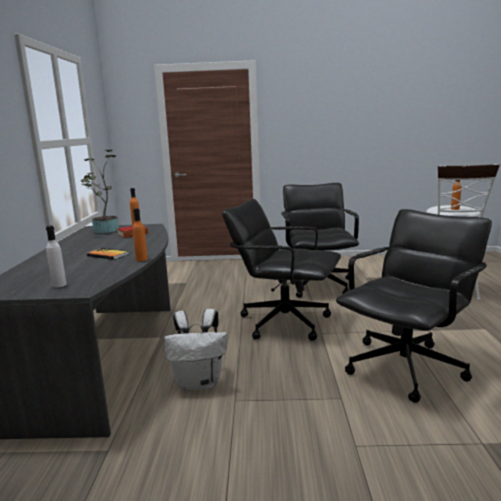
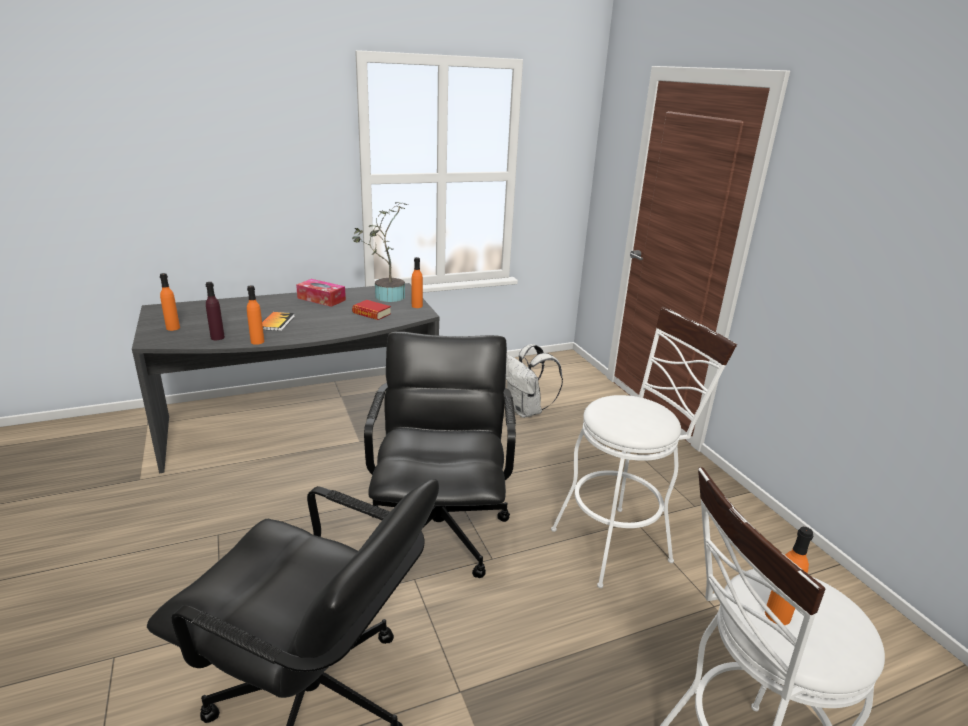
camera: 65 degrees right, 10 degrees up
white bottle [46,225,66,288] -> orange bottle [160,273,180,331]
white backpack [164,309,227,391] -> white backpack moved to [506,344,563,418]
black office chair [278,183,359,298] -> white stool [551,307,737,588]
none -> purple bottle [206,282,225,340]
none -> tissue box [296,279,346,307]

